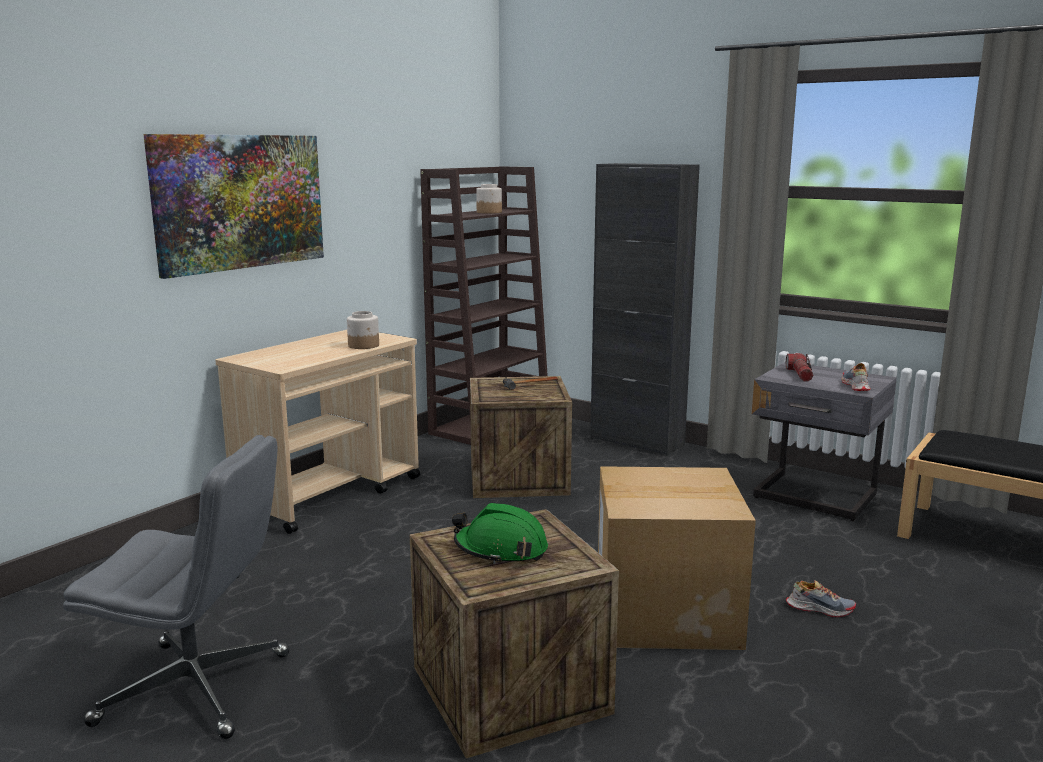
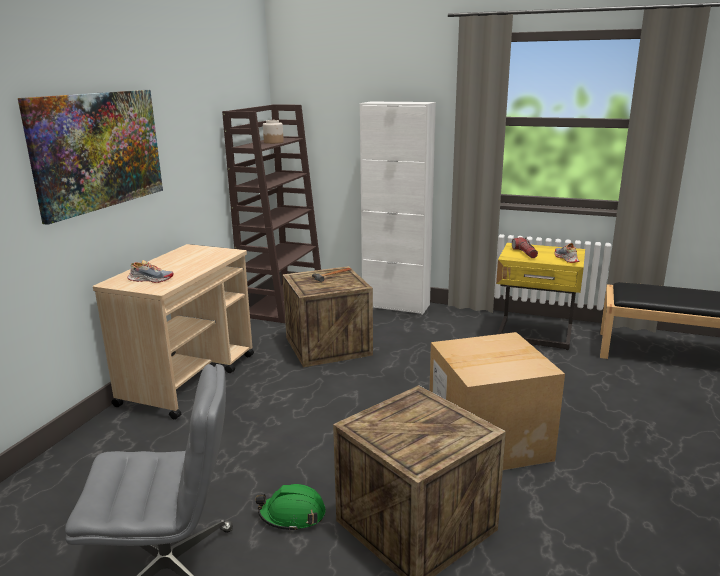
camera: 15 degrees left, 5 degrees up
jar [347,311,379,349] -> none
green hard hat [452,503,548,564] -> green hard hat moved to [256,484,326,532]
black cabinet [590,163,700,456] -> white cabinet [360,101,436,315]
grey nightstand [752,362,897,521] -> yellow nightstand [496,243,585,350]
shoe [786,580,856,617] -> shoe moved to [127,260,173,283]

